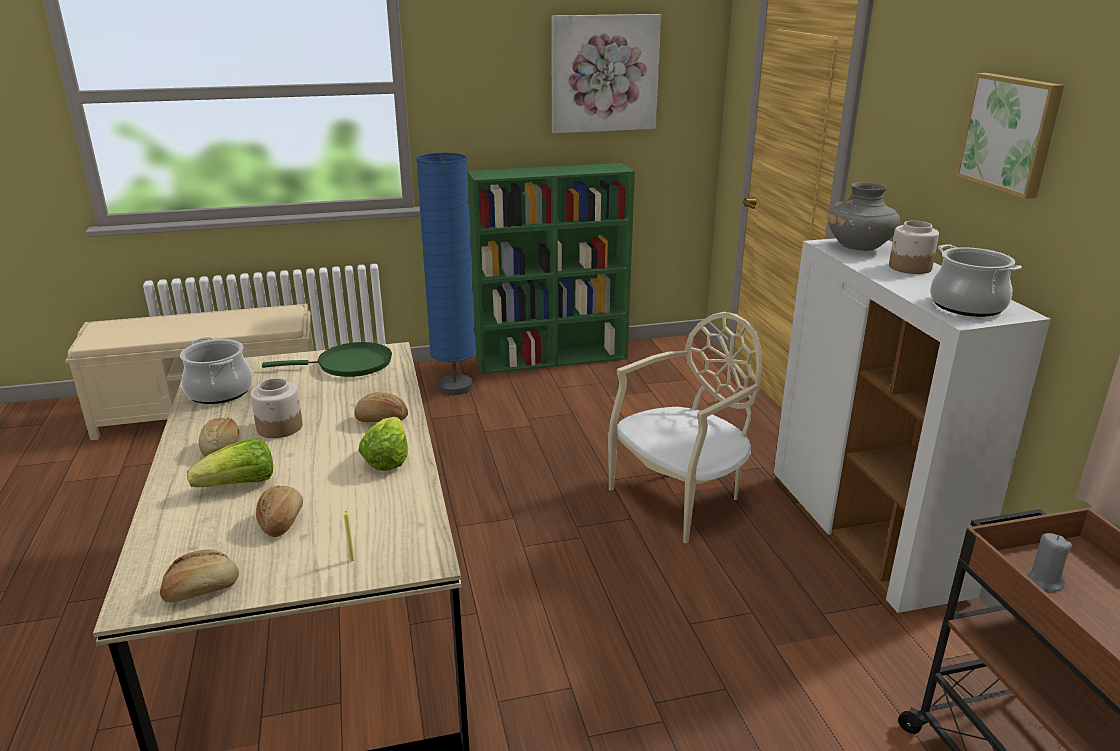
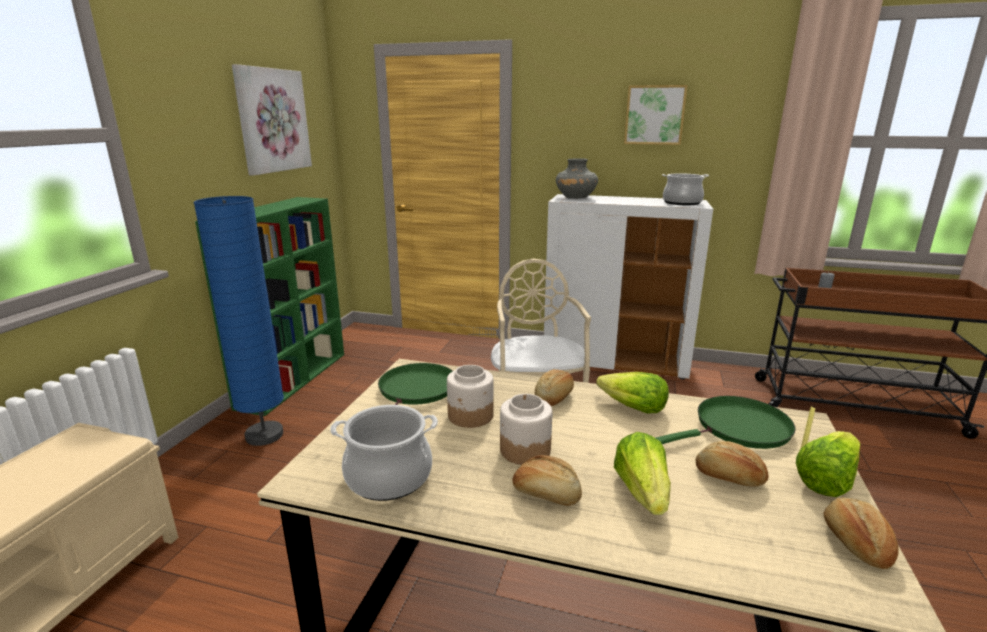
camera: 60 degrees left, 5 degrees down
jar [889,221,939,274] -> jar moved to [447,365,494,428]
none -> green frying pan [656,396,796,449]
none -> lettuce [796,431,860,497]

